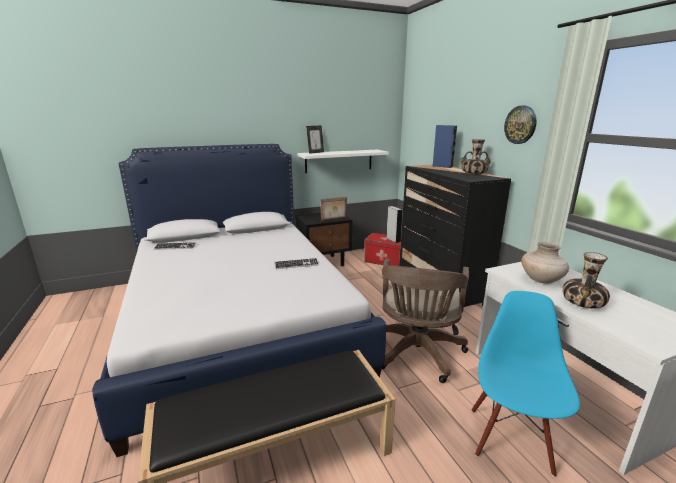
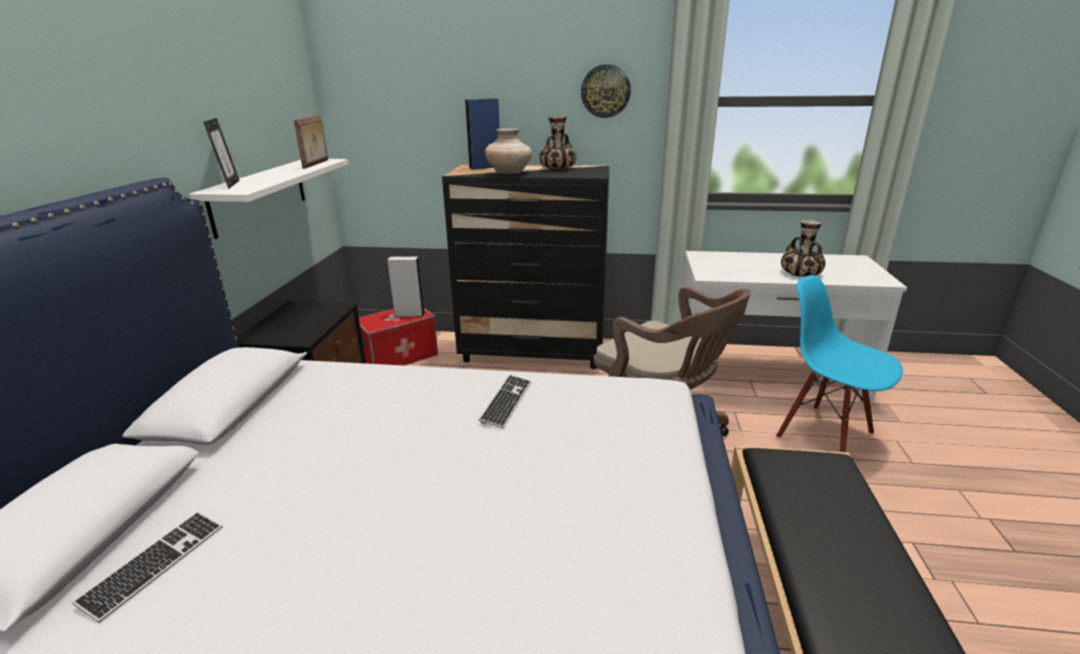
camera: 60 degrees left, 5 degrees up
picture frame [321,197,347,222] -> picture frame moved to [294,115,328,169]
beige vase [521,242,569,284] -> beige vase moved to [485,128,532,174]

